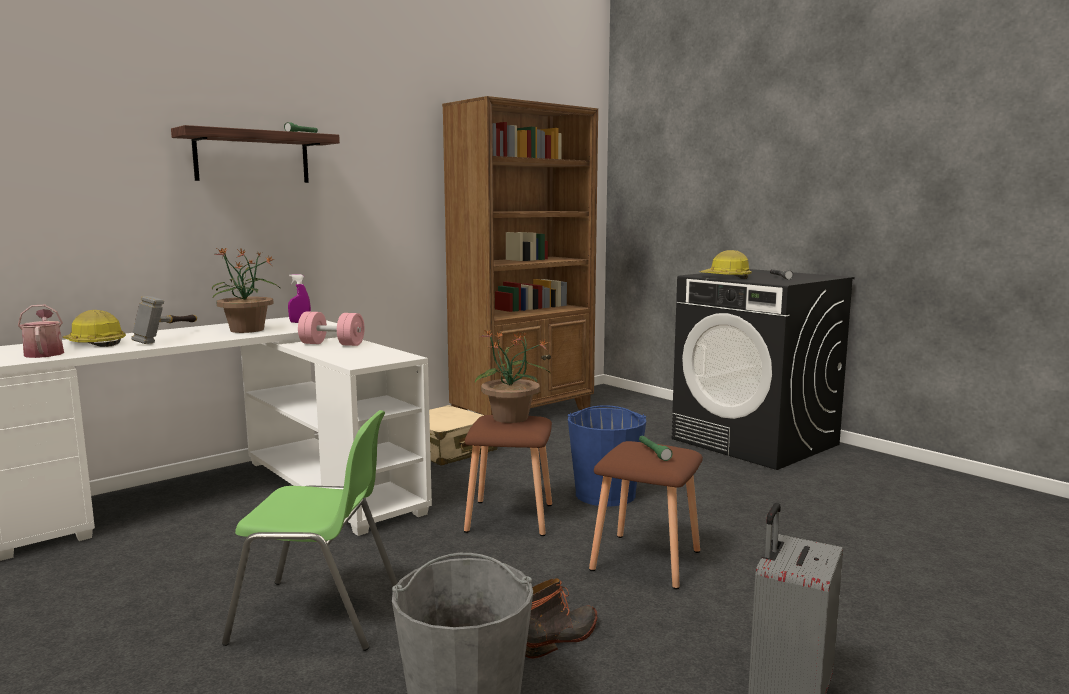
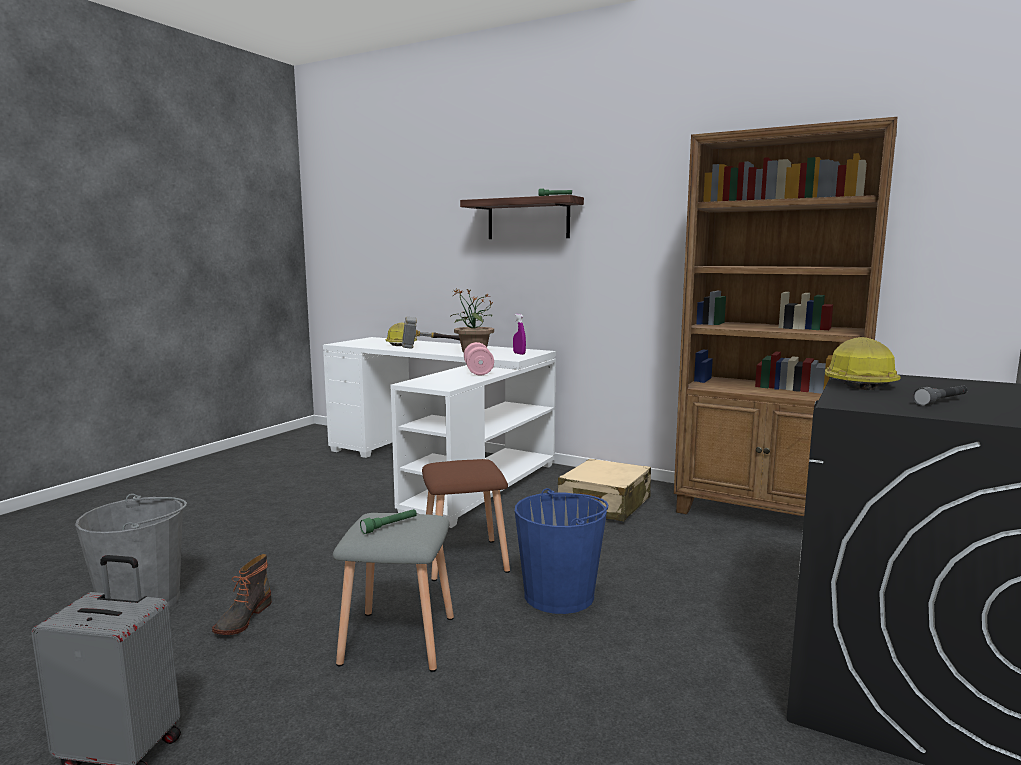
camera: 70 degrees right, 0 degrees up
watering can [18,305,64,358] -> none
green chair [222,410,398,651] -> none
potted plant [475,330,551,423] -> none
boot [525,578,597,658] -> boot turned 75 degrees clockwise [212,554,272,635]
brown stool [589,441,703,589] -> grey stool [333,513,454,672]

